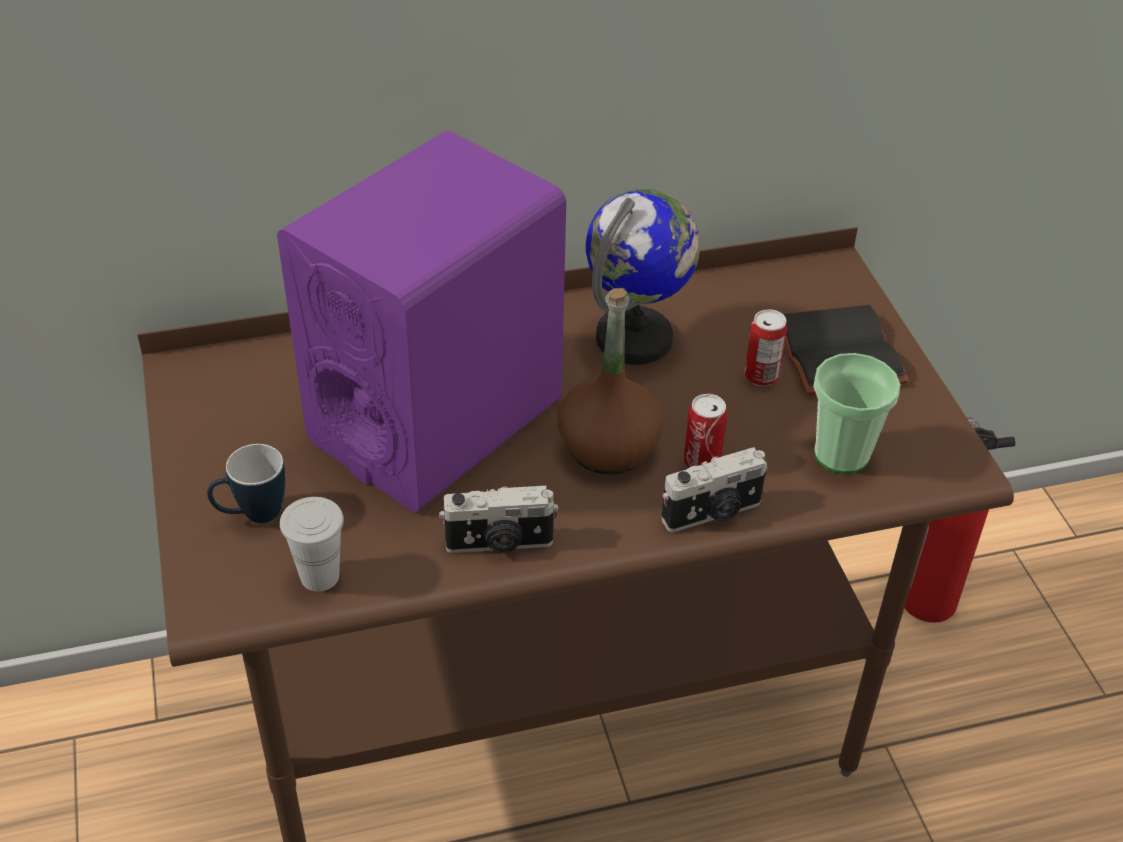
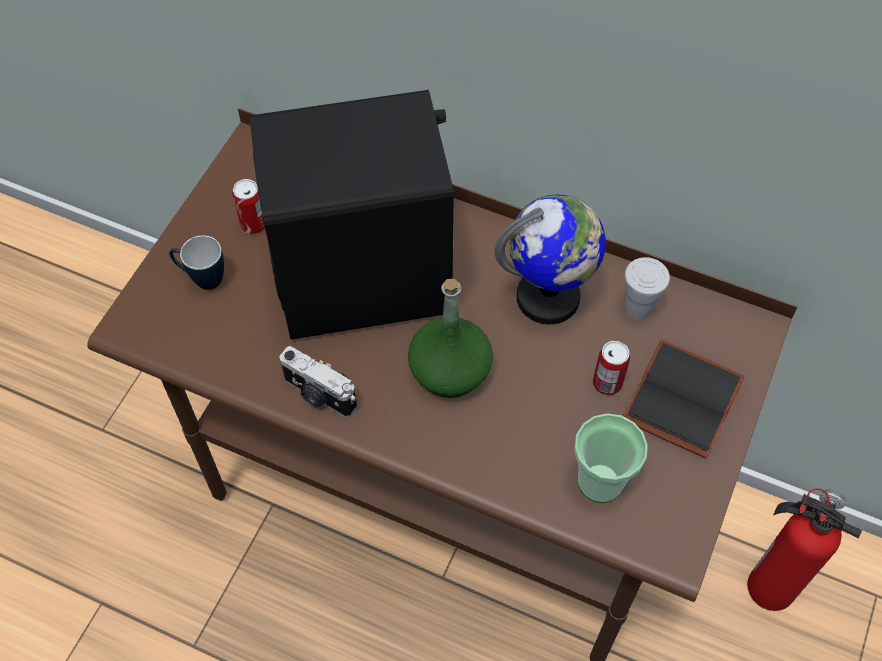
camera: 40 degrees right, 15 degrees up
purple speaker [277,131,566,512] -> black speaker [249,90,454,340]
white cup [280,497,344,592] -> white cup moved to [625,257,670,320]
brown bottle [557,288,664,474] -> green bottle [408,279,493,398]
camera [661,447,768,532] -> none
can [684,394,727,468] -> can moved to [232,179,265,234]

